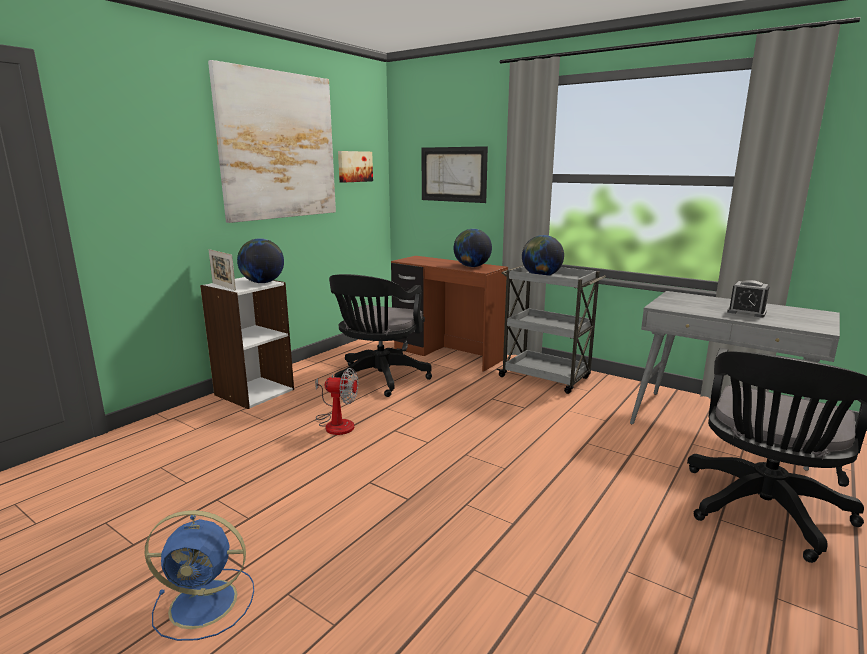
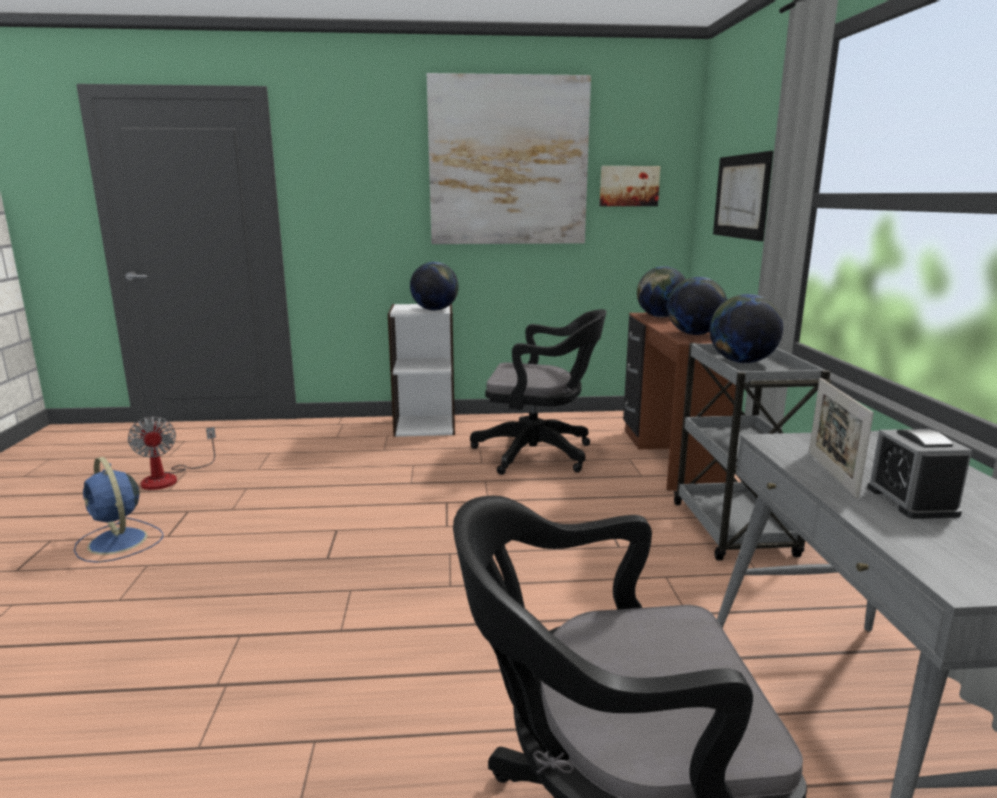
camera: 50 degrees right, 0 degrees up
picture frame [209,249,236,290] -> picture frame moved to [809,378,874,499]
fan [315,368,358,435] -> fan moved to [128,416,216,490]
black office chair [329,274,432,397] -> black office chair turned 150 degrees counterclockwise [470,309,607,475]
none -> globe [637,266,686,317]

